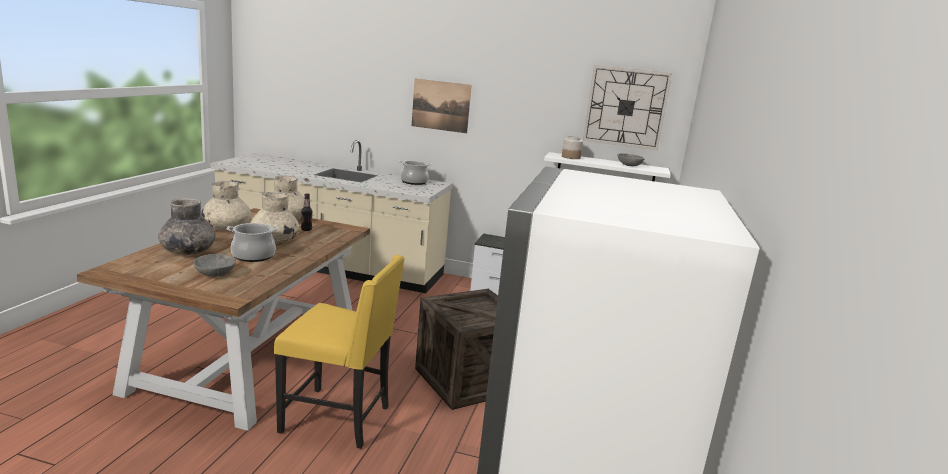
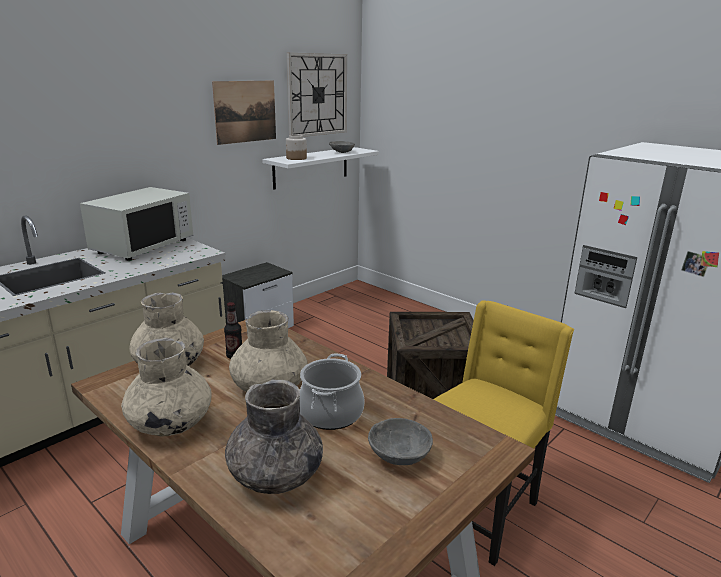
camera: 60 degrees left, 5 degrees up
cooking pot [399,161,432,185] -> white microwave [80,187,193,261]
picture [412,79,472,133] -> picture moved to [212,81,276,145]

